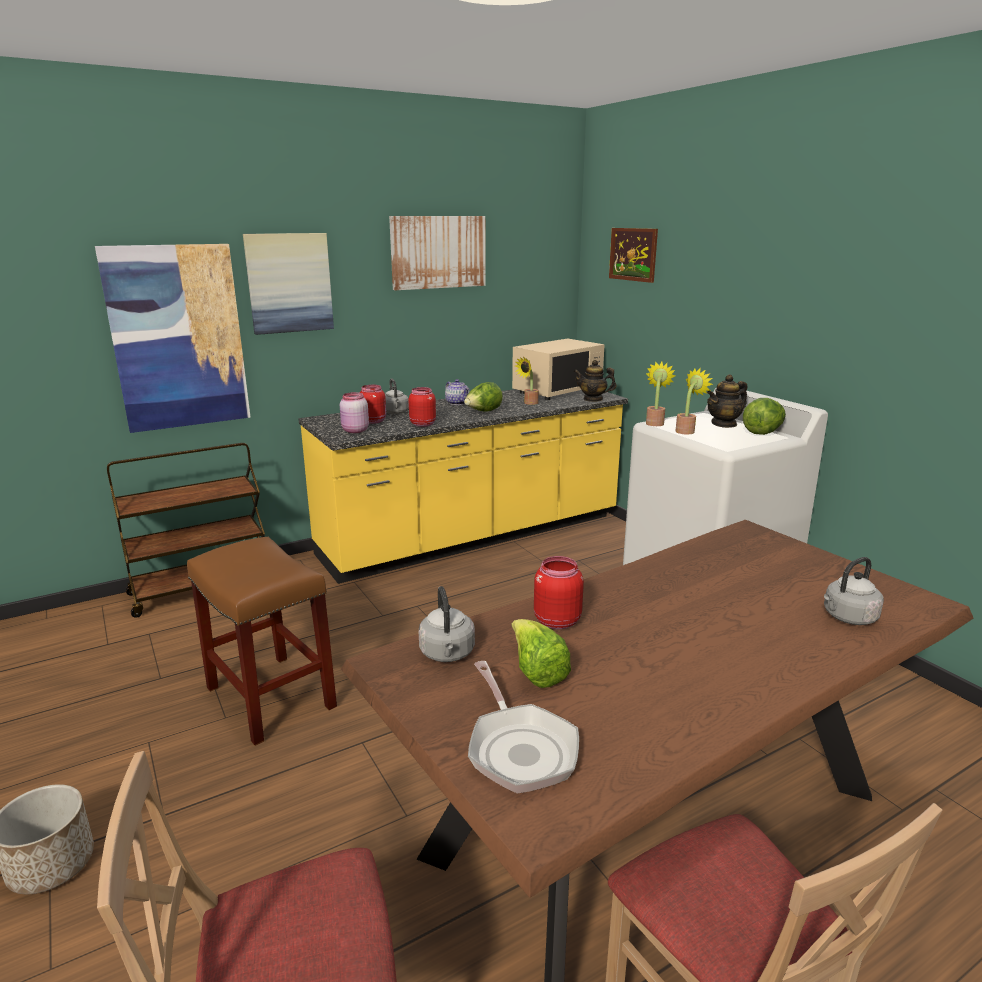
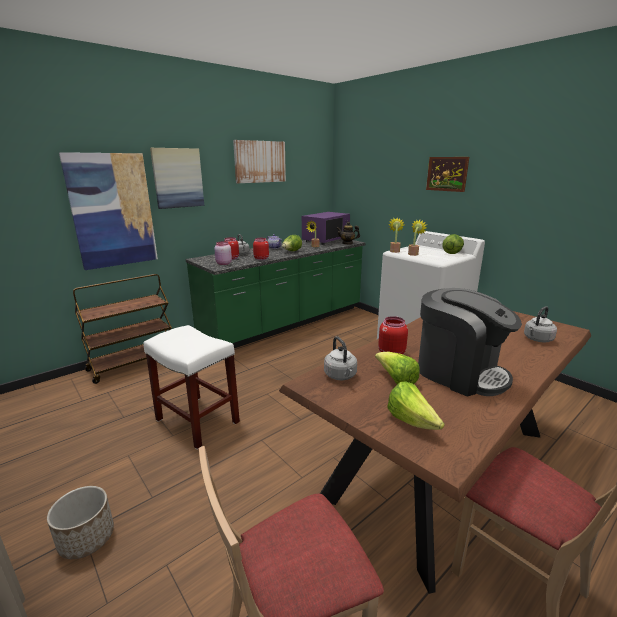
camera: 10 degrees left, 0 degrees up
brown stool [187,537,337,746] -> white stool [143,325,240,450]
yellow counter [299,389,628,584] -> green counter [186,239,366,348]
frying pan [468,661,579,794] -> lettuce [387,381,445,430]
beige microwave [512,338,605,400] -> purple microwave [302,212,350,245]
picture [609,228,658,283] -> picture moved to [426,157,469,192]
teapot [707,374,747,428] -> none
none -> coffee machine [418,288,522,397]

